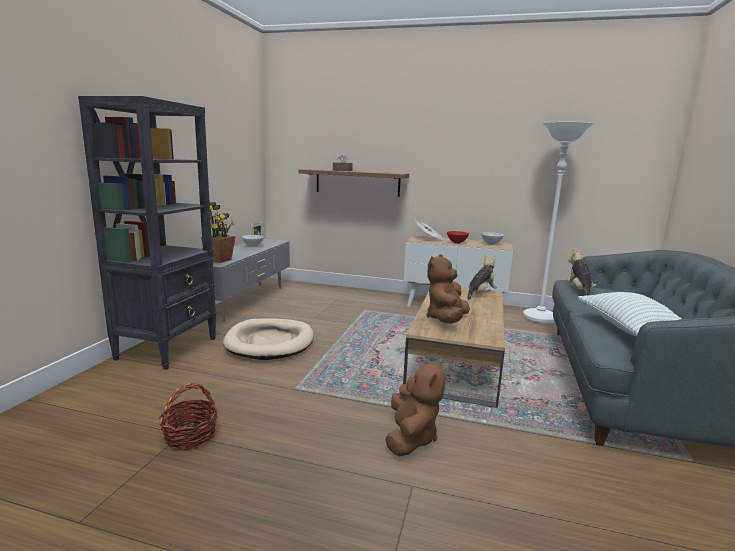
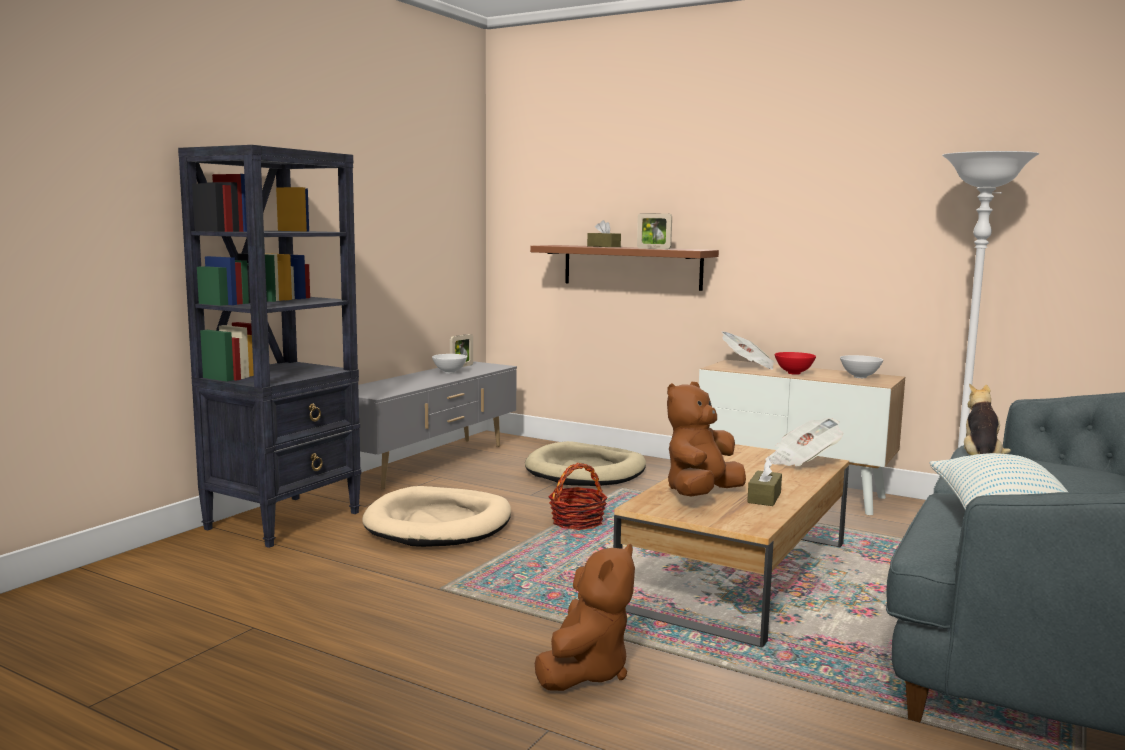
camera: 15 degrees right, 5 degrees down
basket [159,383,218,450] -> basket moved to [548,463,608,530]
potted plant [201,202,236,263] -> none
plush toy [468,255,497,300] -> newspaper [765,418,843,467]
none -> beige dog bed [525,441,646,486]
none -> picture frame [637,213,672,249]
none -> brown tissue box [747,458,782,506]

